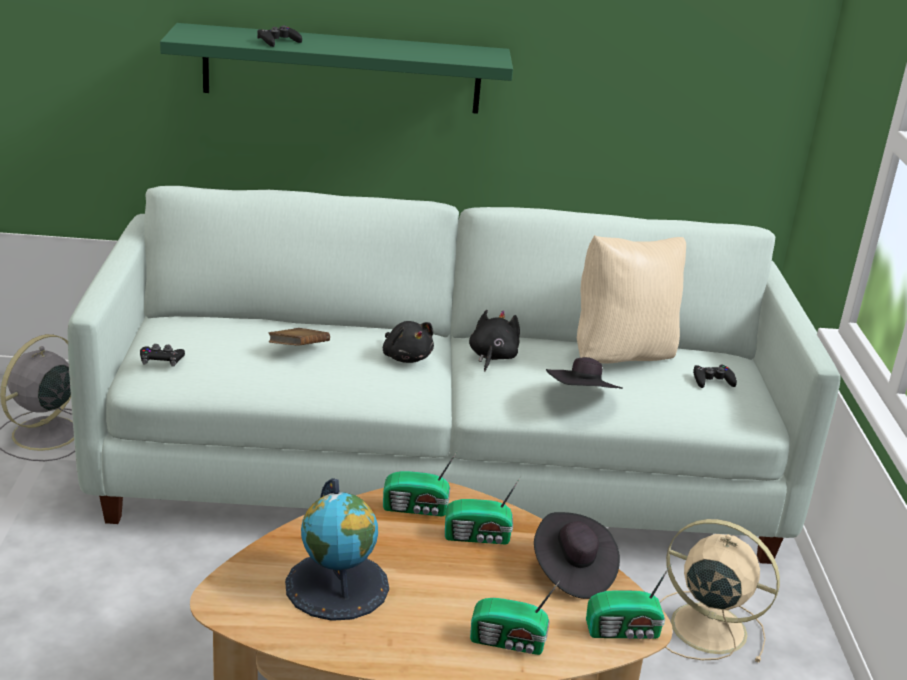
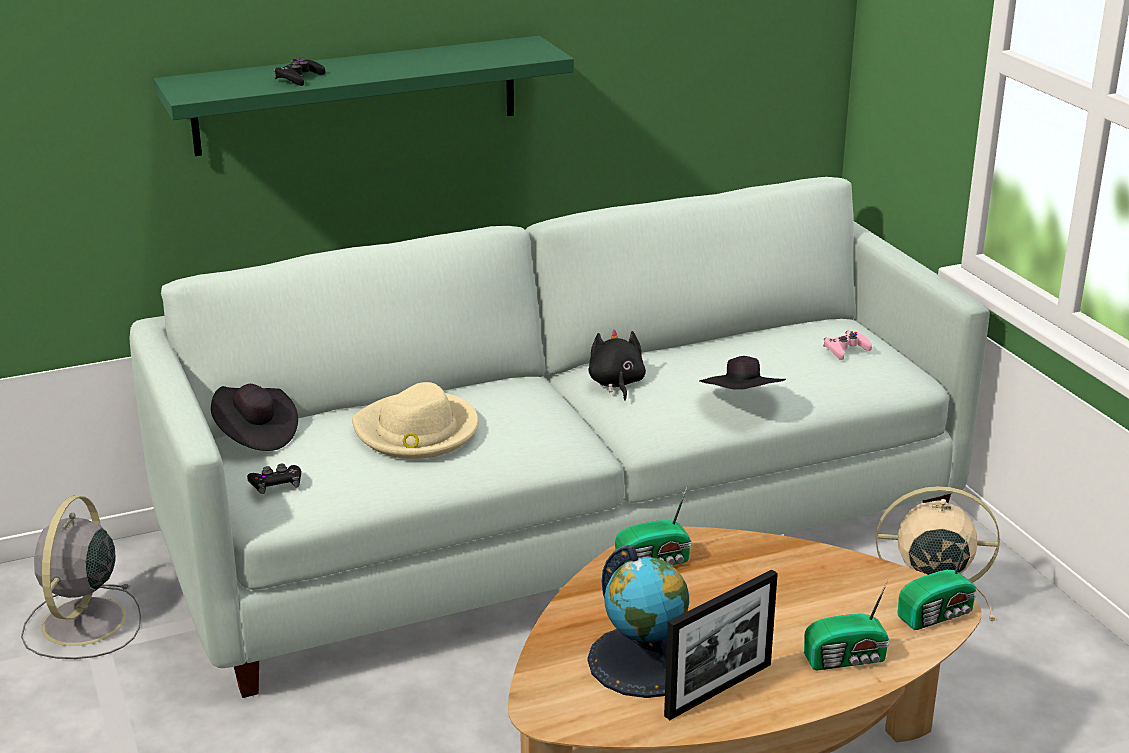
camera: 20 degrees left, 0 degrees up
brown book [269,328,330,346] -> beige hat [352,382,479,459]
black plush toy [383,321,434,363] -> none
radio [445,477,521,545] -> none
black hat [534,512,620,599] -> black hat moved to [211,384,298,451]
beige pillow [577,235,686,364] -> none
black game controller [693,365,737,388] -> pink game controller [824,331,872,360]
none -> picture frame [664,570,778,720]

